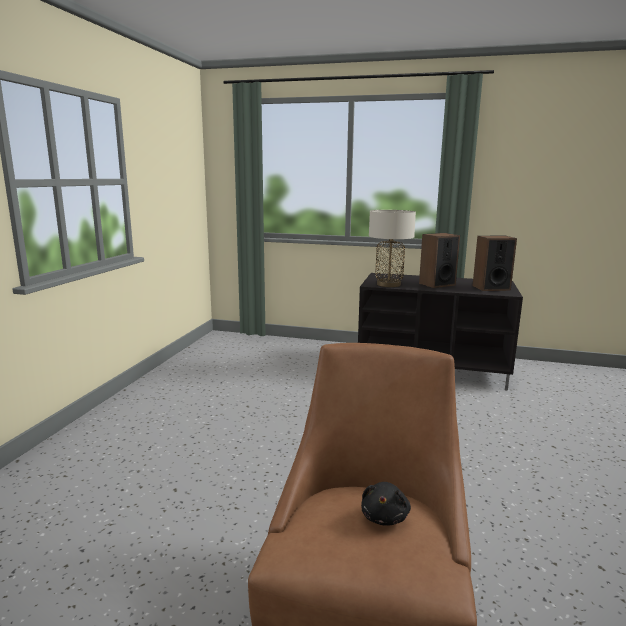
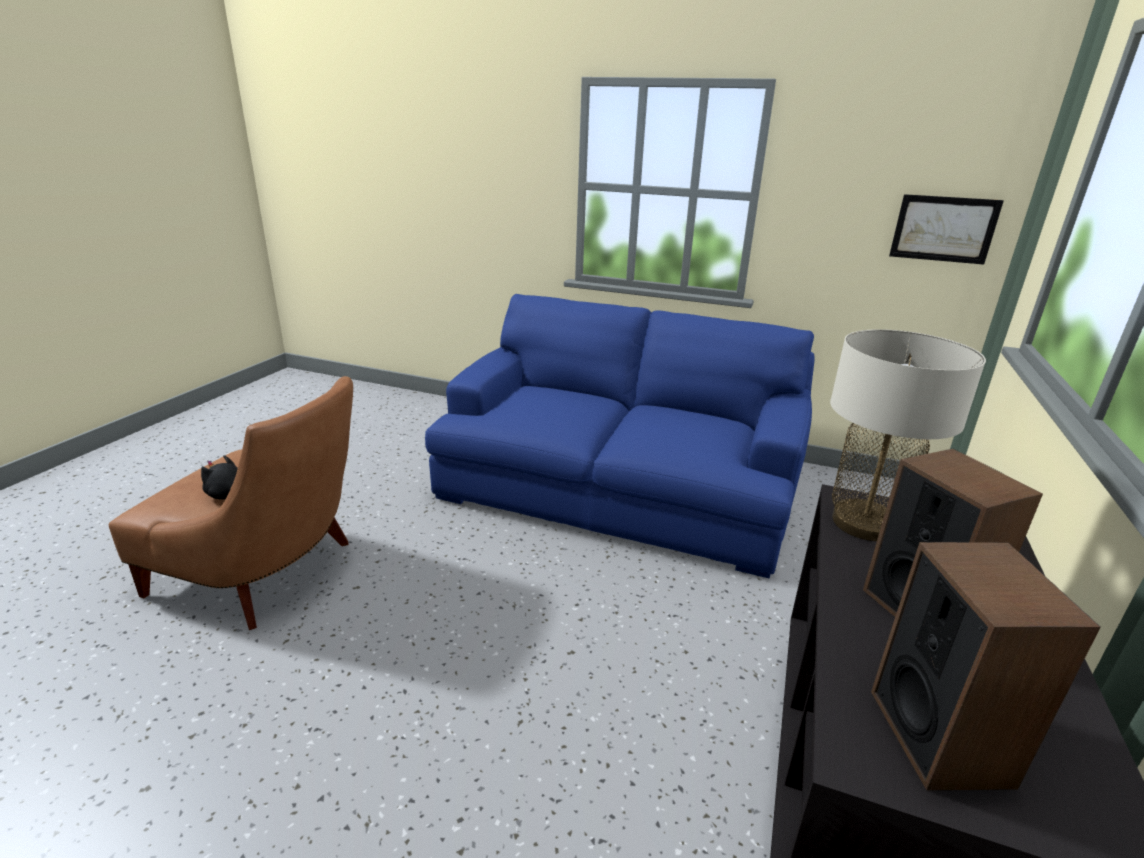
camera: 95 degrees right, 10 degrees up
none -> blue sofa [425,294,815,578]
none -> picture [889,194,1004,265]

